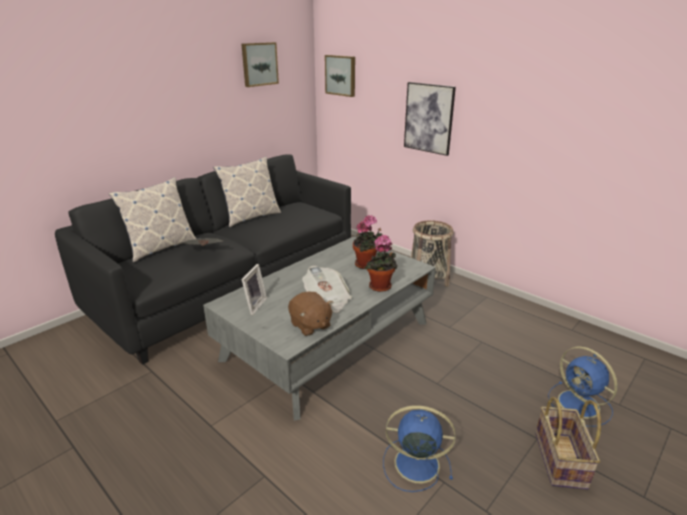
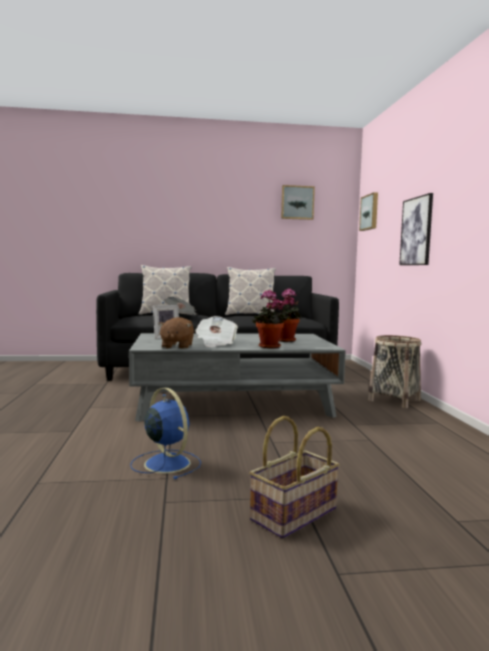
camera: 40 degrees right, 20 degrees down
blue fan [548,347,618,427] -> none

